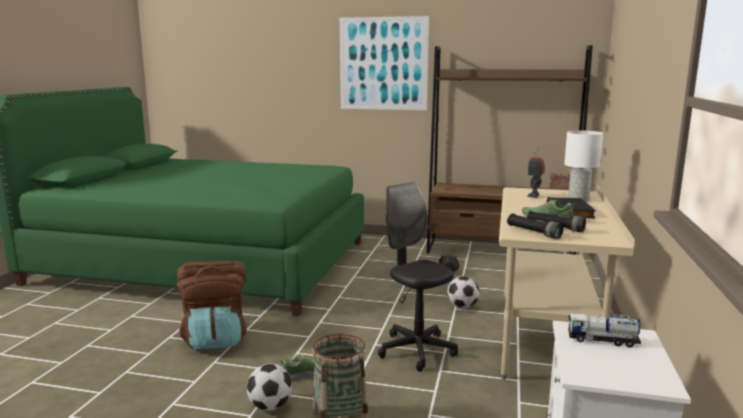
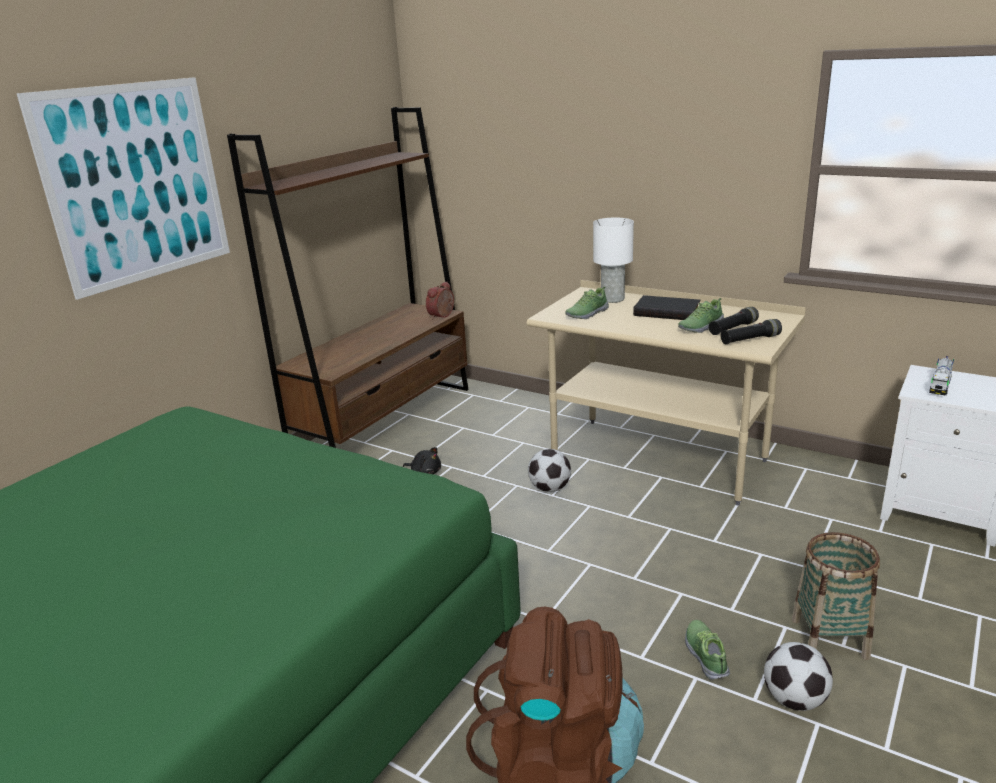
camera: 70 degrees left, 10 degrees up
black office chair [378,182,458,372] -> none
toy robot [527,148,544,198] -> shoe [565,286,609,319]

